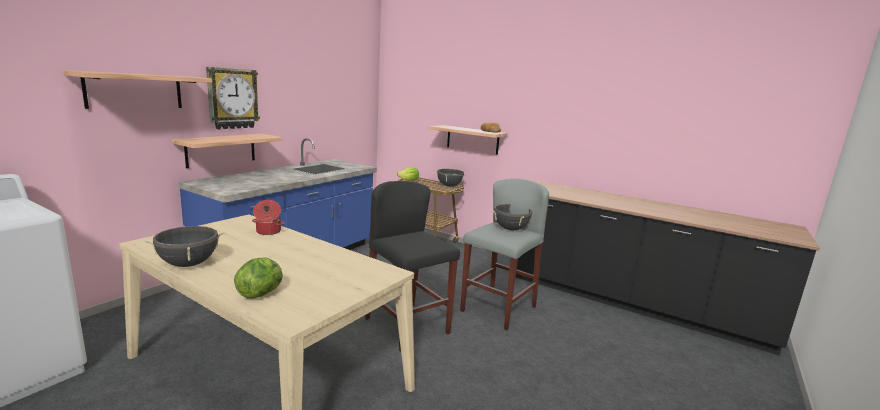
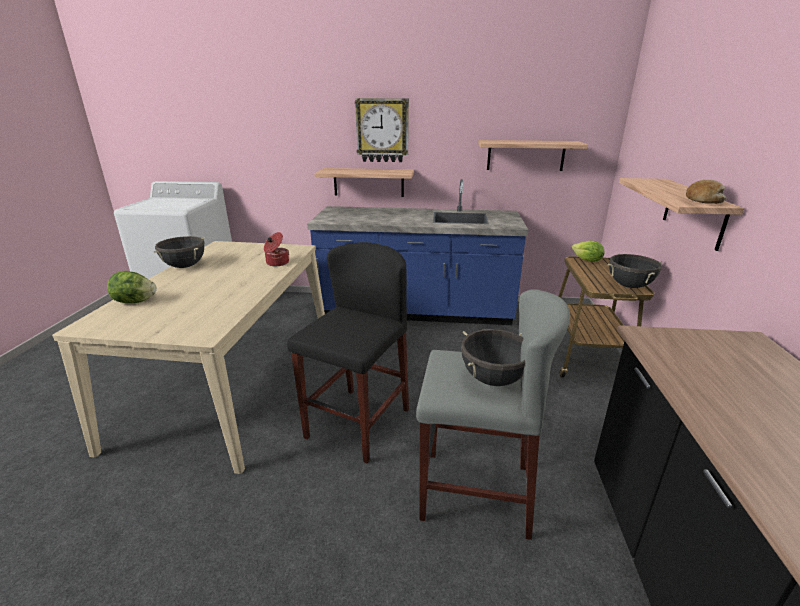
camera: 65 degrees right, 10 degrees up
shelf [62,70,212,109] -> shelf moved to [478,140,588,171]

